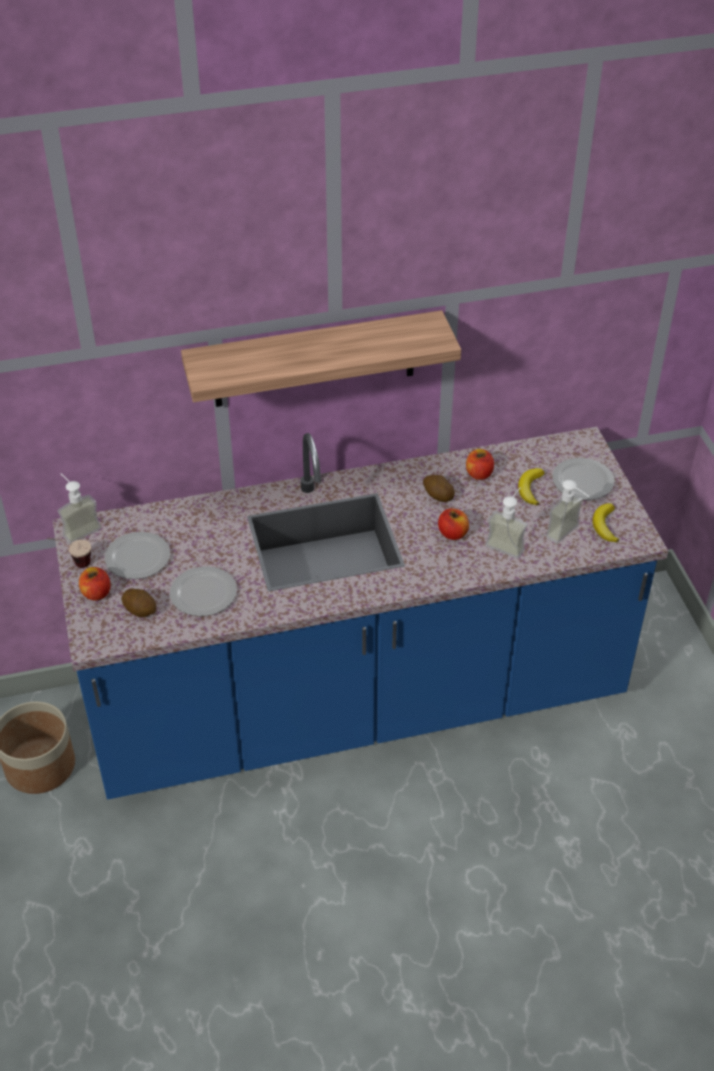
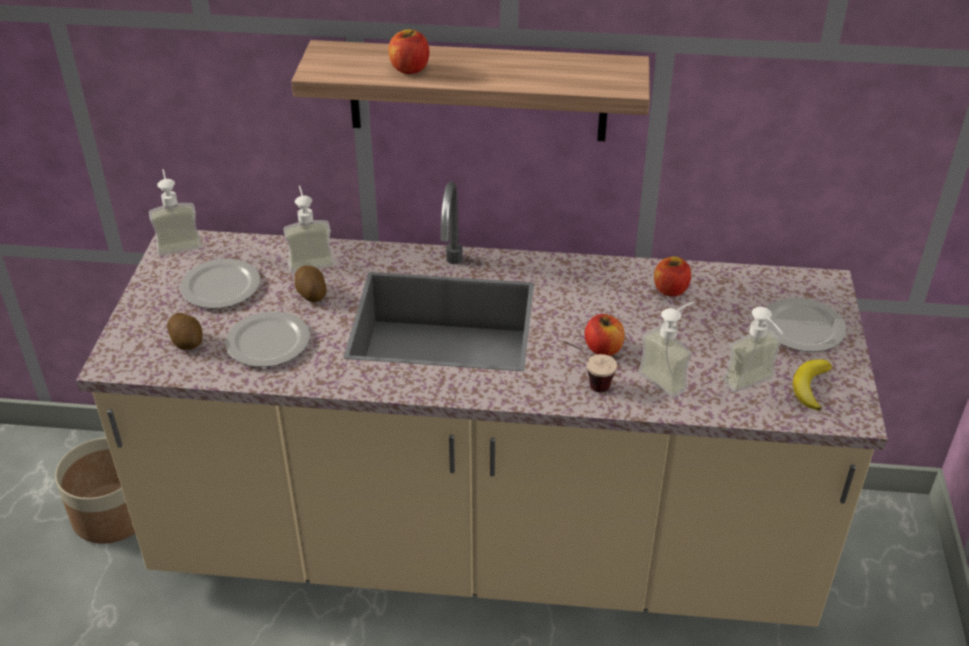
camera: 20 degrees right, 5 degrees down
cup [47,538,91,568] -> cup moved to [564,341,617,392]
blue counter [53,427,668,800] -> beige counter [76,181,888,627]
apple [79,567,110,601] -> apple moved to [389,29,429,74]
potato [423,475,455,502] -> potato moved to [295,266,327,302]
banana [518,468,544,505] -> none
none -> soap dispenser [284,185,334,273]

